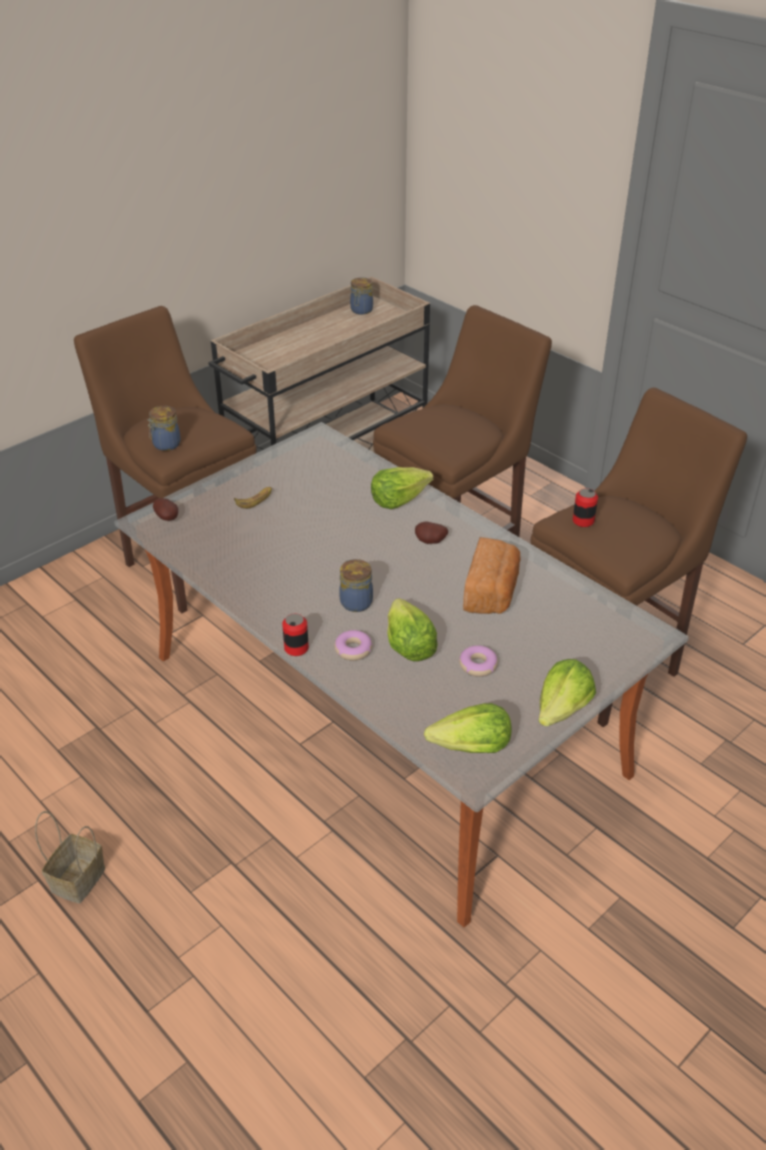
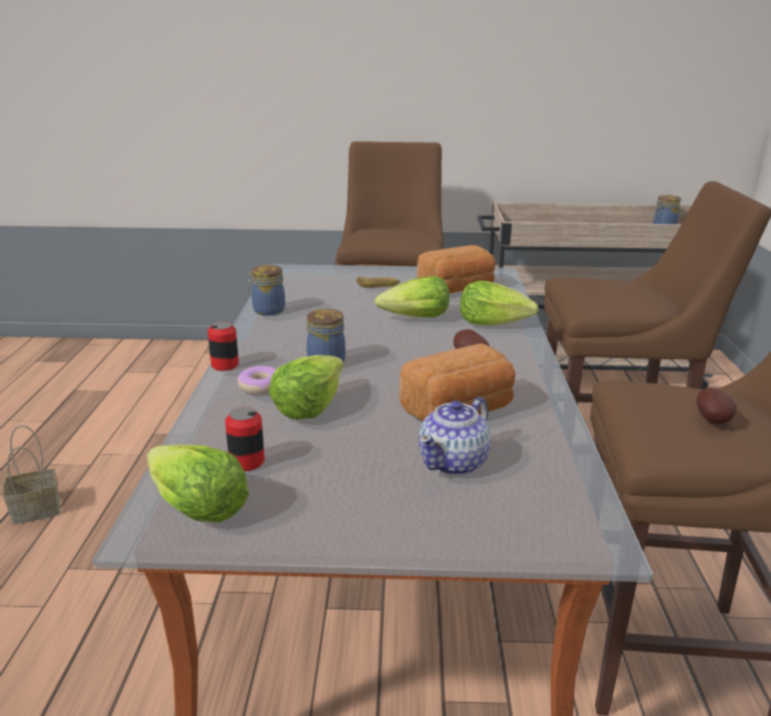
camera: 45 degrees right, 15 degrees down
jar [147,406,181,451] -> jar moved to [247,265,285,316]
potato [153,498,178,521] -> potato moved to [696,387,737,424]
donut [459,645,498,677] -> none
lettuce [538,659,596,727] -> lettuce moved to [375,276,450,318]
can [573,488,598,527] -> can moved to [225,407,265,471]
none -> bread [417,245,496,293]
none -> teapot [419,397,491,476]

